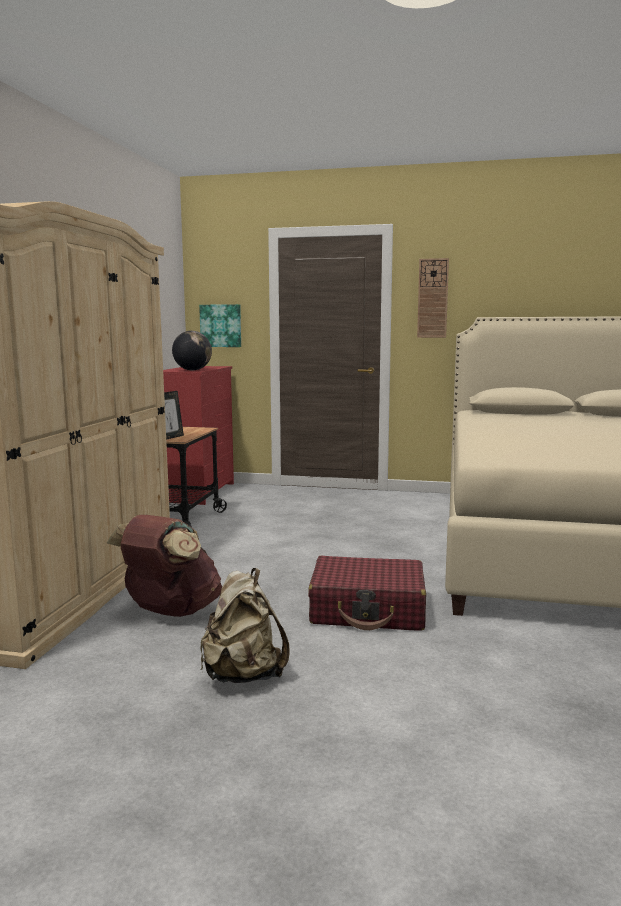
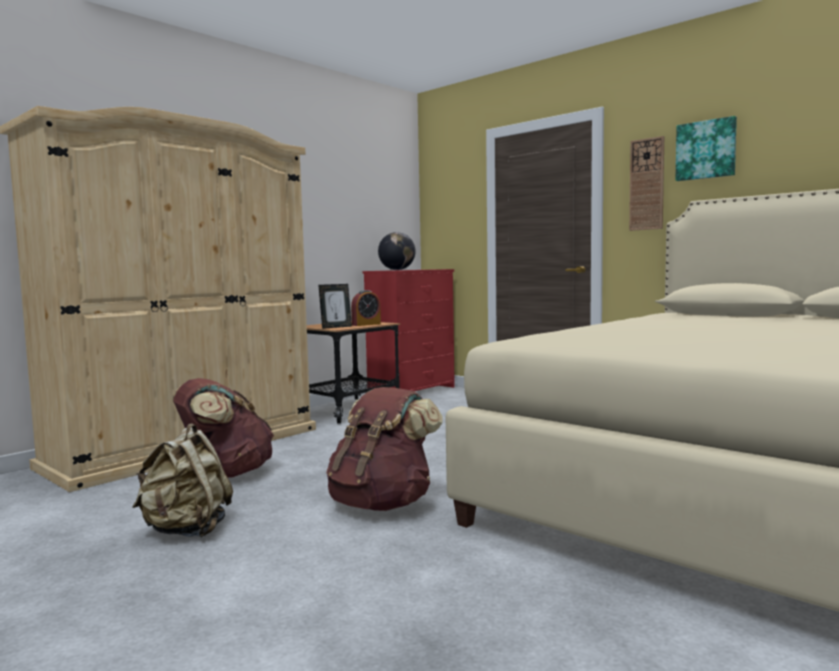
camera: 30 degrees right, 5 degrees down
picture [199,304,241,347] -> picture moved to [675,116,737,181]
red suitcase [308,556,426,631] -> brown backpack [326,387,443,511]
none -> alarm clock [351,290,381,326]

